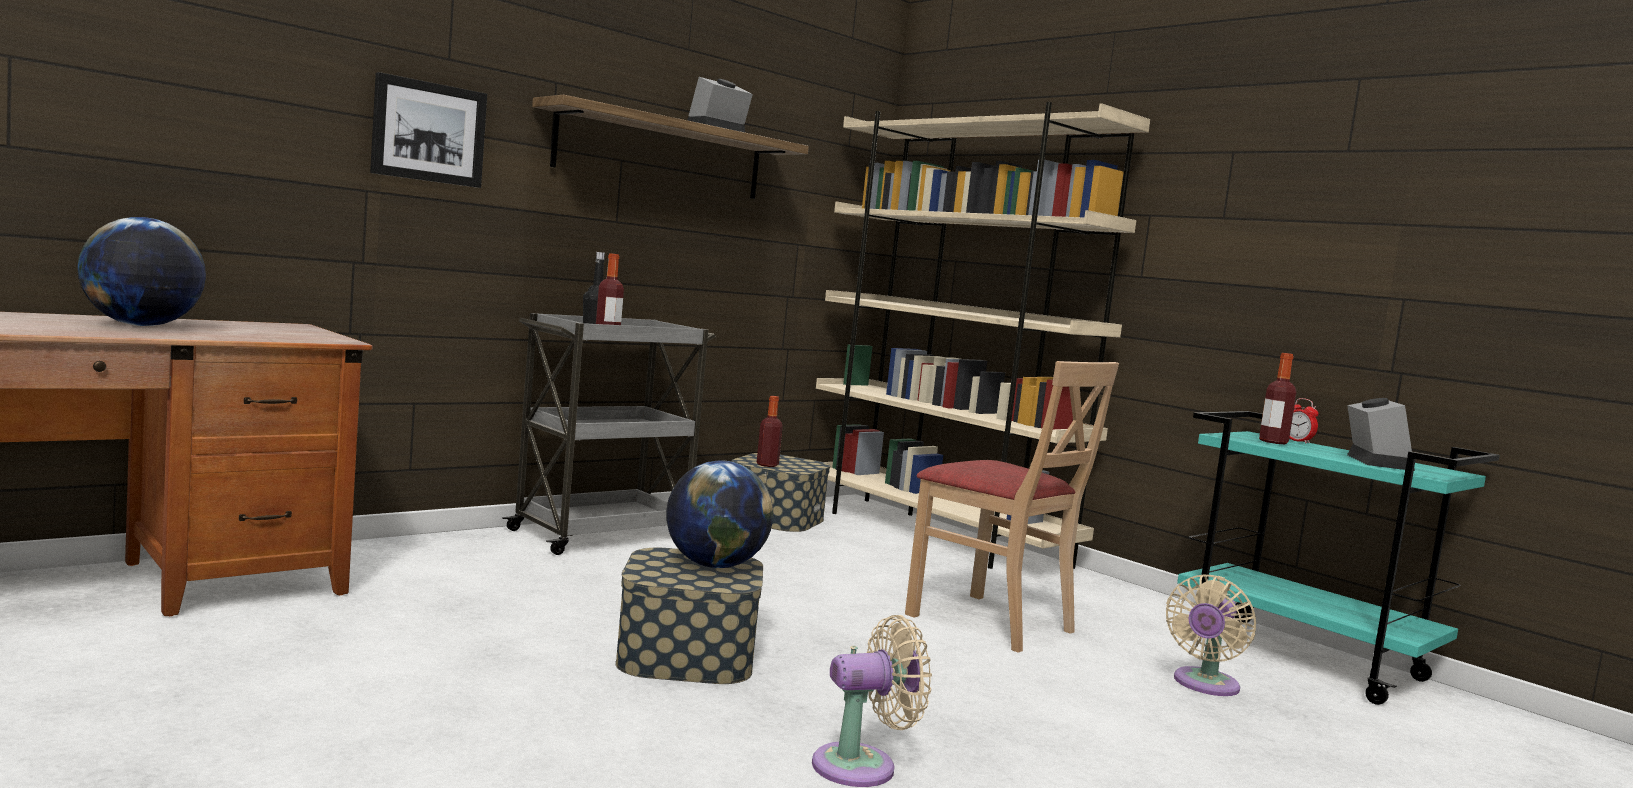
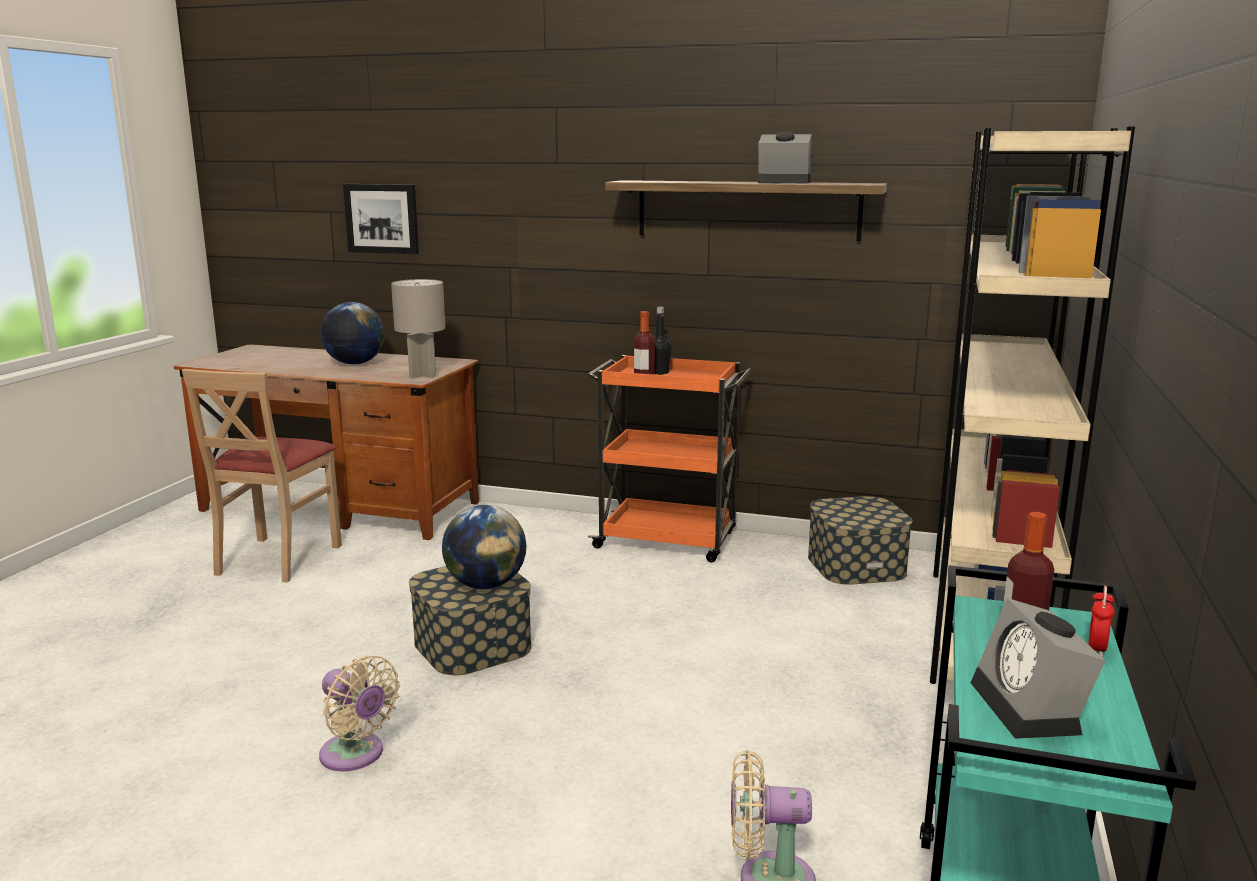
camera: 60 degrees right, 10 degrees up
picture [370,72,487,188] -> picture moved to [343,184,419,254]
grey cart [502,313,716,555] -> orange cart [587,355,752,562]
bottle [757,396,783,467] -> none
beige chair [905,361,1119,653] -> beige chair moved to [182,369,342,583]
alarm clock [1347,398,1415,471] -> alarm clock turned 105 degrees clockwise [971,598,1106,739]
none -> grey table lamp [391,279,445,379]

